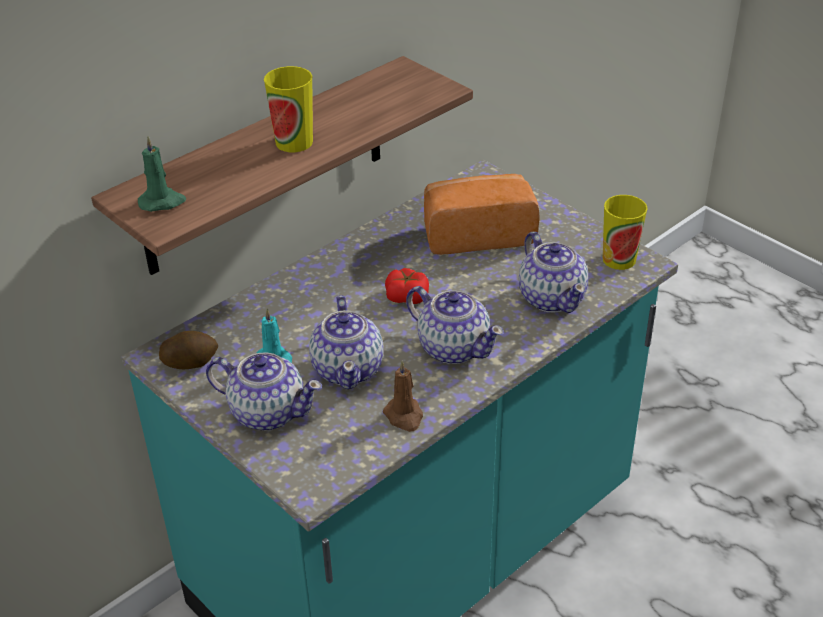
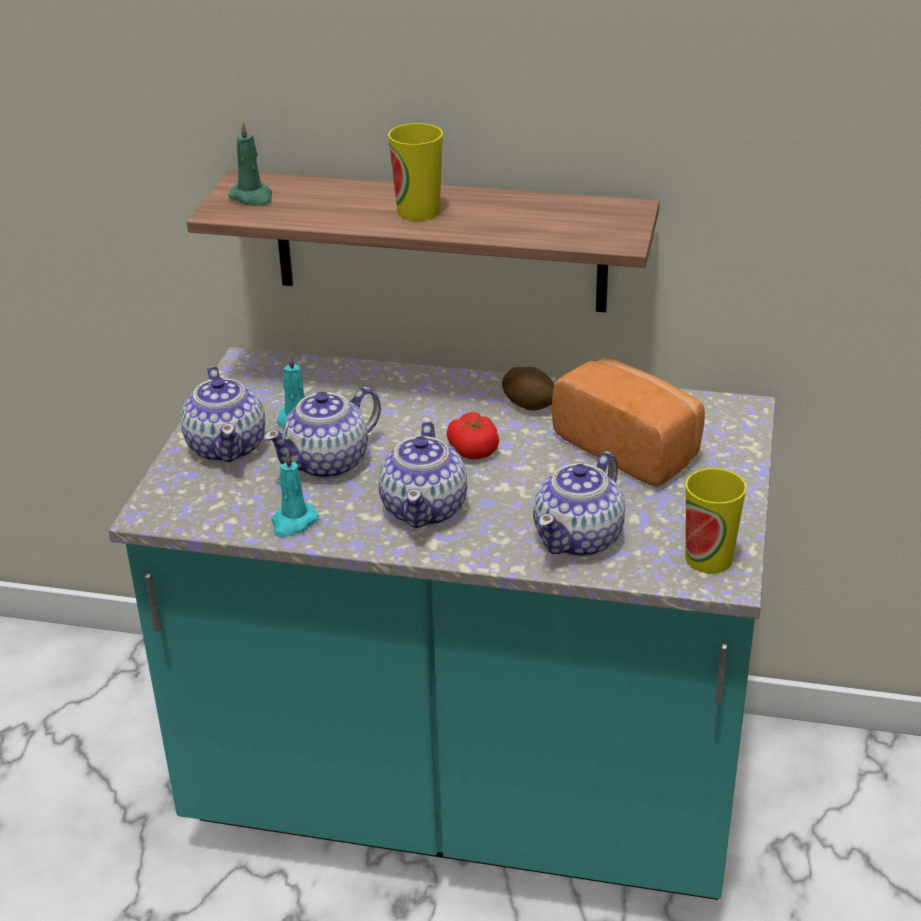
camera: 55 degrees right, 5 degrees down
potato [159,331,218,369] -> potato moved to [502,367,554,411]
brown candle [383,361,423,432] -> turquoise candle [271,450,319,537]

